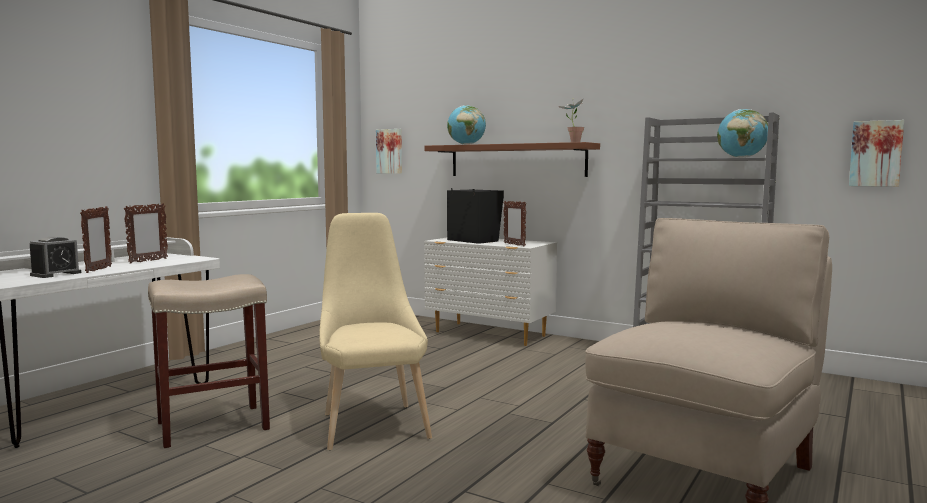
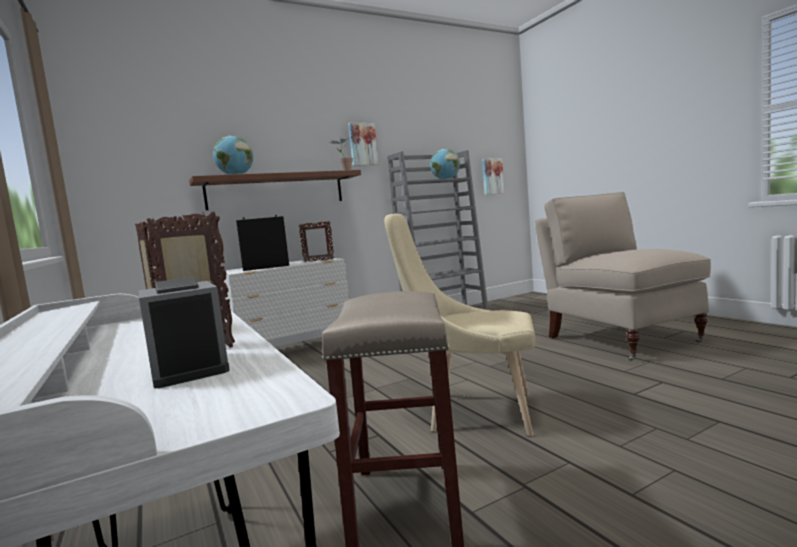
camera: 60 degrees left, 0 degrees up
picture [376,129,402,174] -> picture moved to [348,123,379,166]

